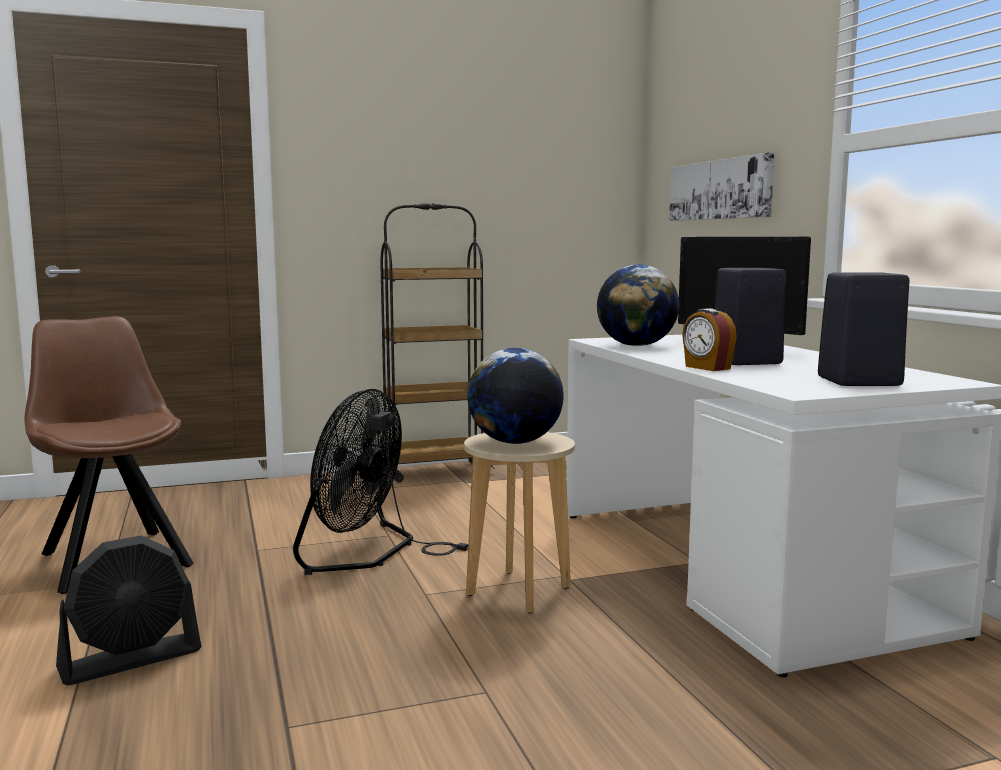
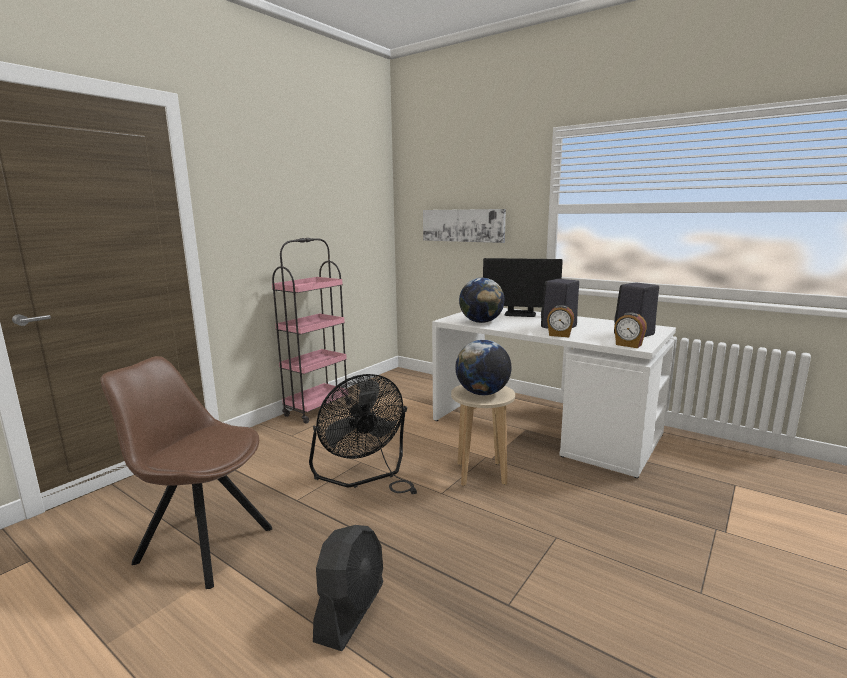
camera: 35 degrees left, 5 degrees up
black fan [293,389,468,575] -> black fan turned 75 degrees clockwise [309,374,417,494]
brown cart [380,203,495,482] -> pink cart [272,238,353,424]
none -> alarm clock [614,312,647,348]

